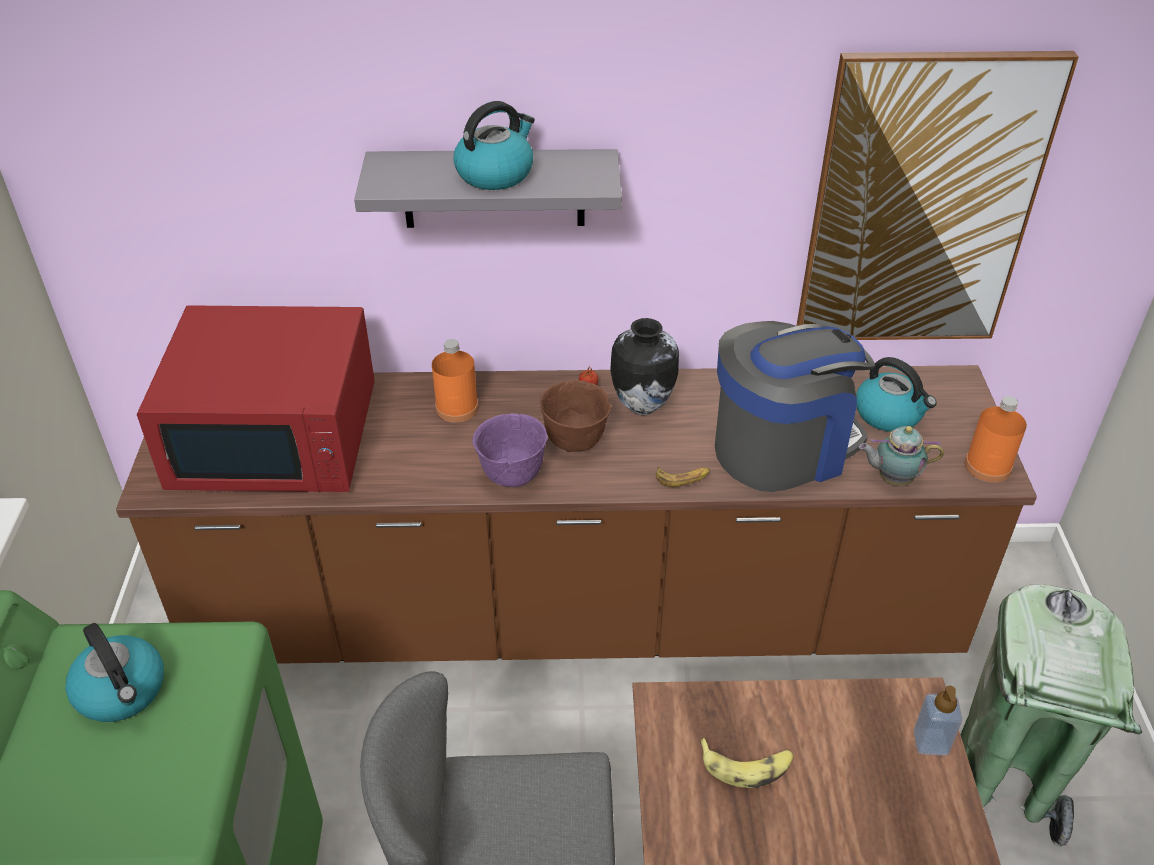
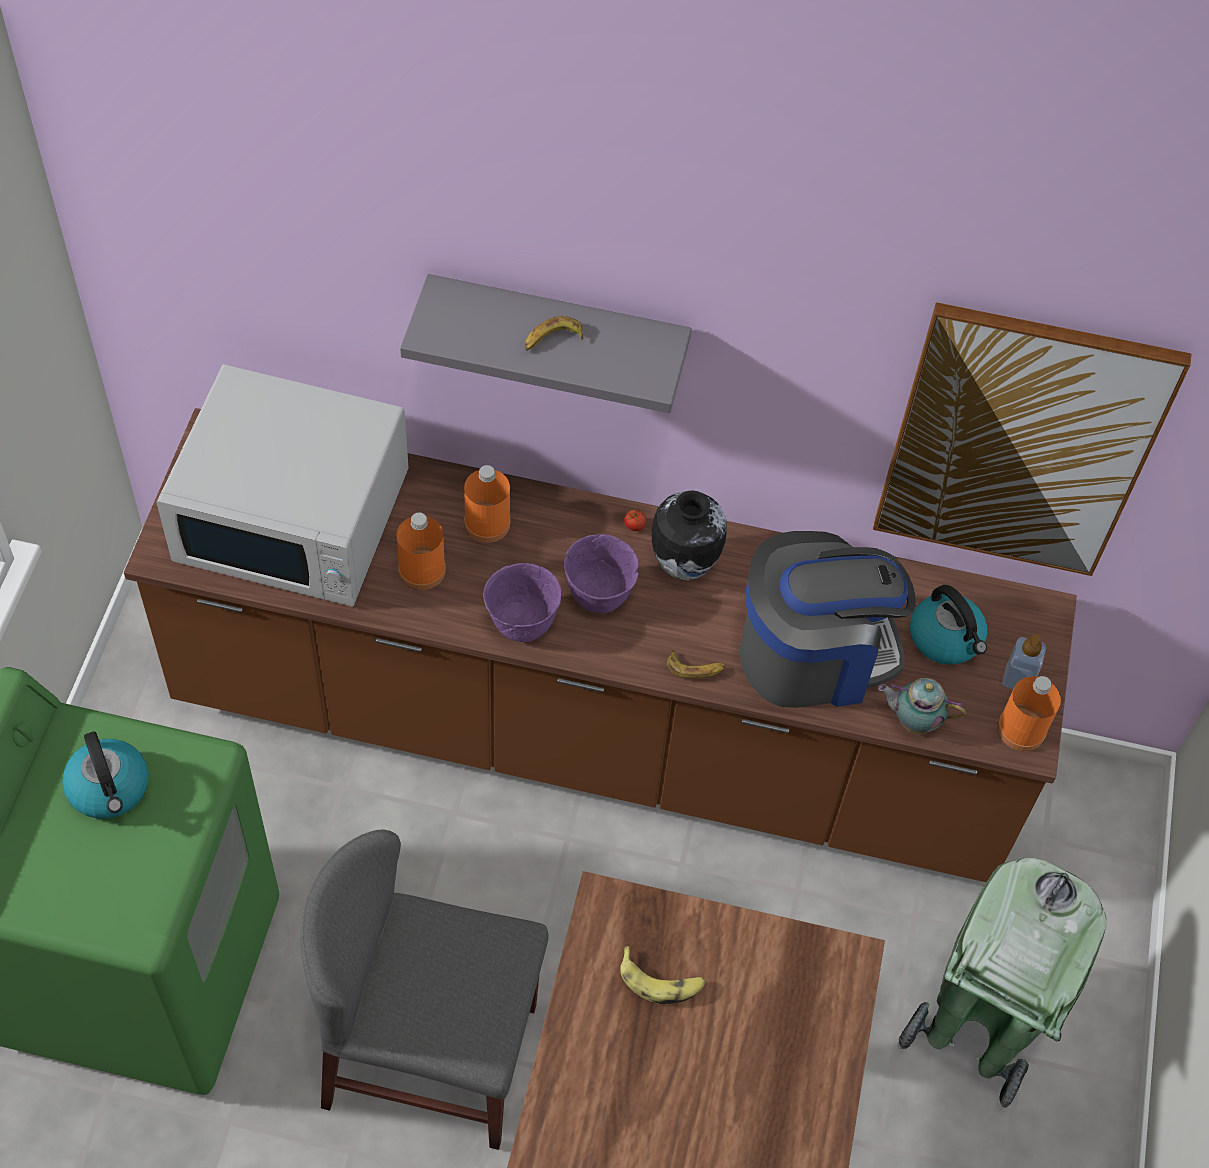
camera: 10 degrees right, 15 degrees up
red microwave [137,305,375,492] -> white microwave [157,364,409,607]
kettle [454,101,535,190] -> banana [524,316,583,351]
brown bowl [540,380,611,452] -> purple bowl [564,534,639,613]
soap dispenser [913,686,963,756] -> soap dispenser moved to [1002,634,1046,689]
none -> orange bottle [397,512,446,590]

